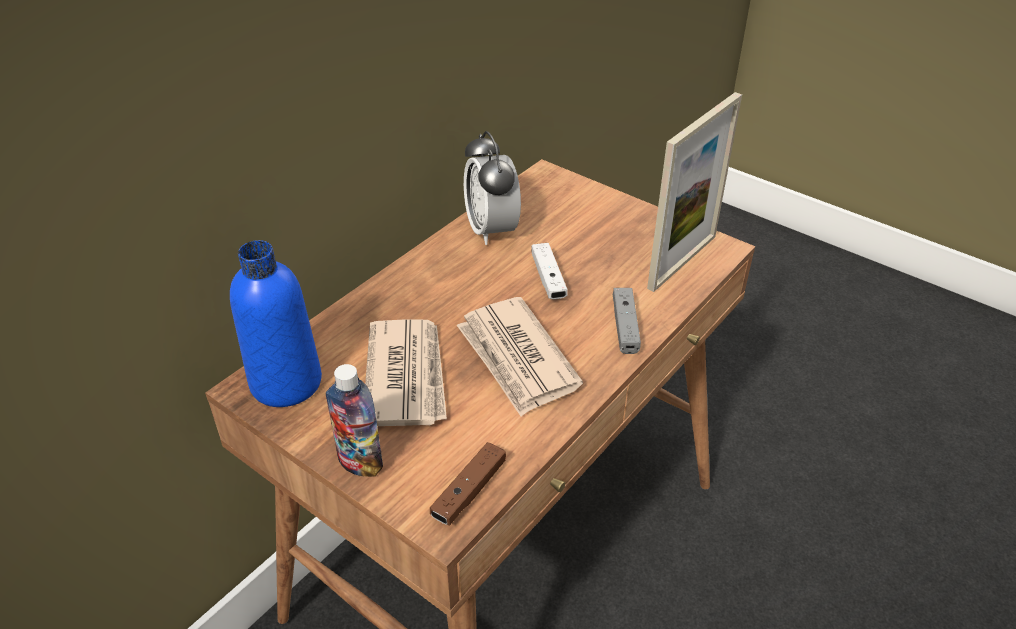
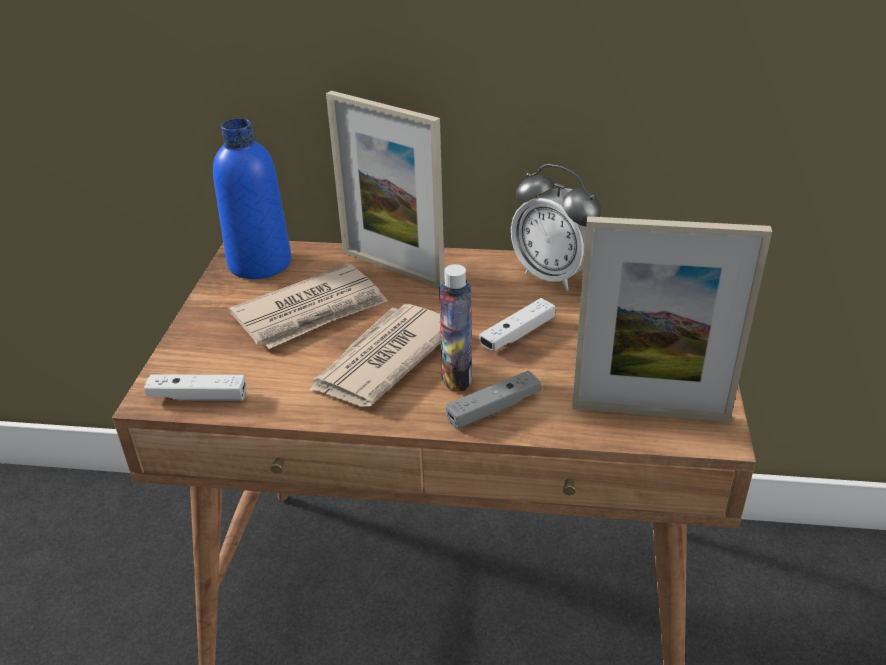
camera: 60 degrees right, 5 degrees down
bottle [326,364,383,477] -> bottle moved to [439,264,472,391]
brown game controller [430,442,506,525] -> white game controller [144,374,246,401]
alarm clock [464,131,521,245] -> alarm clock turned 90 degrees counterclockwise [511,164,601,291]
none -> picture frame [326,91,444,287]

